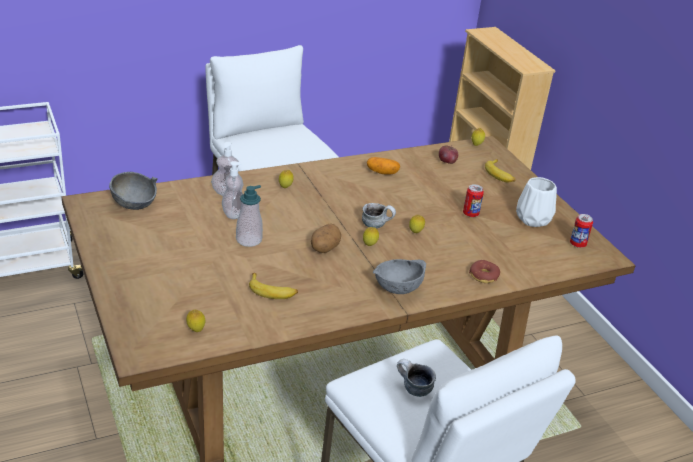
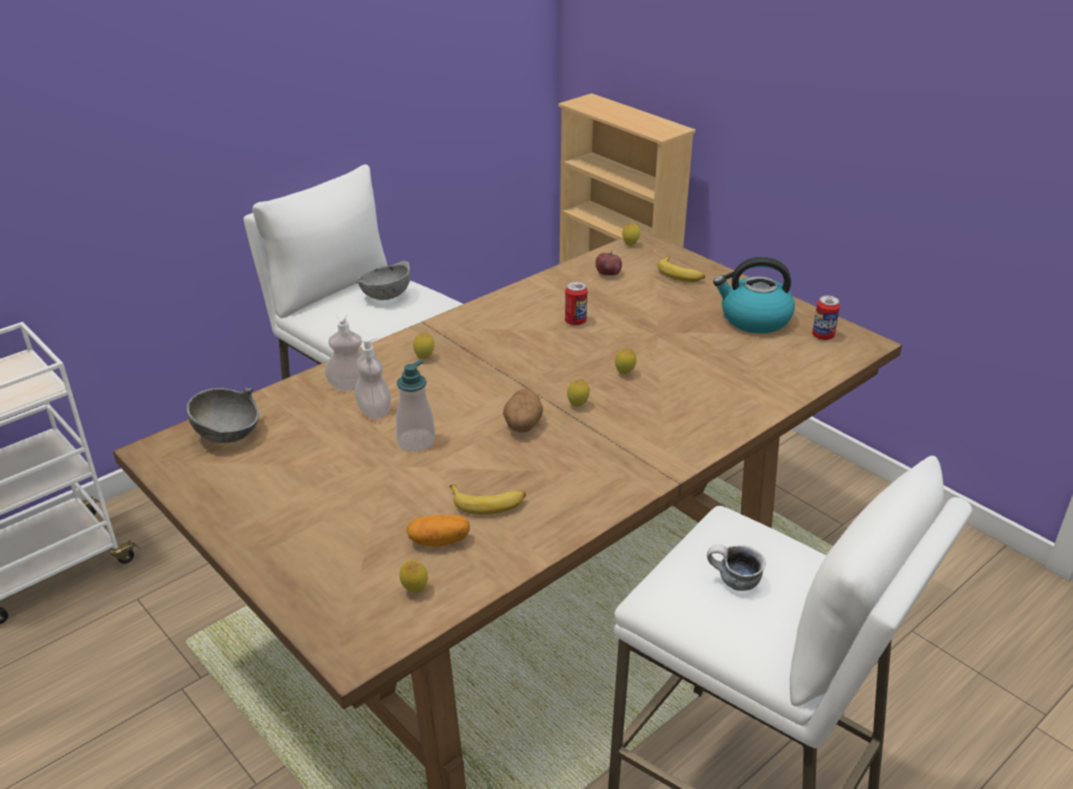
camera: 15 degrees left, 0 degrees up
mug [362,203,396,228] -> none
potato [367,157,400,175] -> potato moved to [407,515,470,547]
grey bowl [373,259,426,294] -> grey bowl moved to [356,261,410,300]
can [463,184,484,217] -> can moved to [565,282,588,326]
donut [469,260,500,283] -> none
white vase [516,177,557,227] -> kettle [713,257,795,333]

